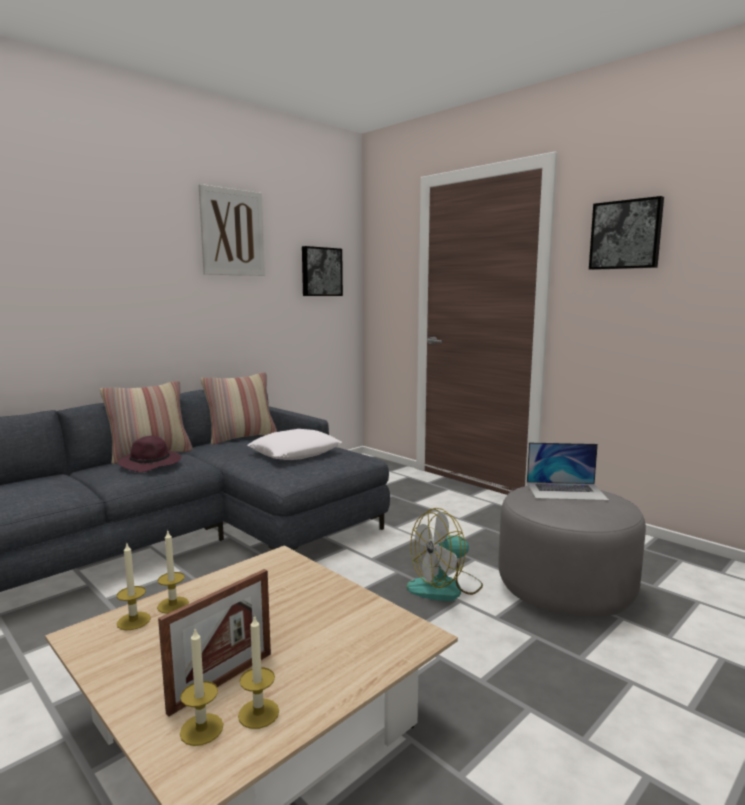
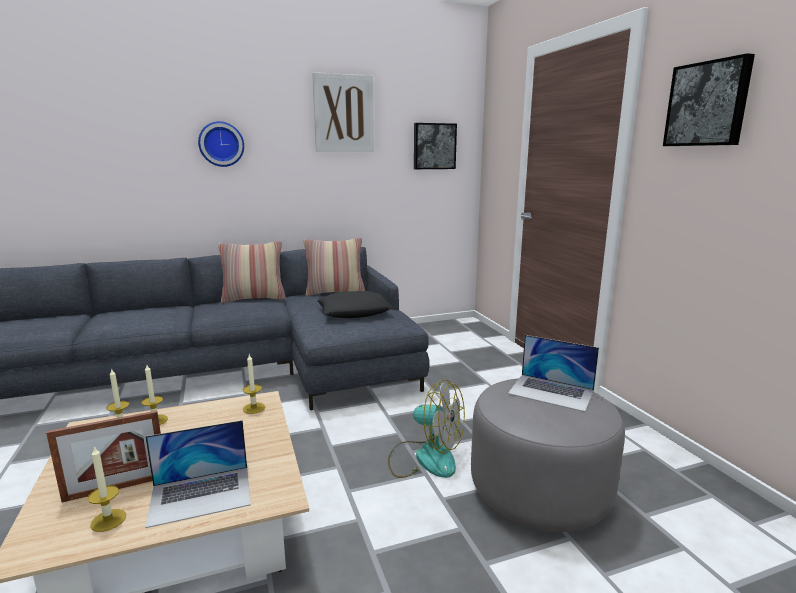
camera: 25 degrees right, 5 degrees up
purple hat [118,436,181,472] -> none
candle [180,629,223,746] -> candle moved to [243,355,265,414]
white pillow [247,429,342,460] -> black pillow [317,291,393,318]
fan [407,508,483,601] -> fan turned 150 degrees counterclockwise [388,379,465,478]
none -> laptop [145,420,251,528]
none -> wall clock [198,121,244,167]

